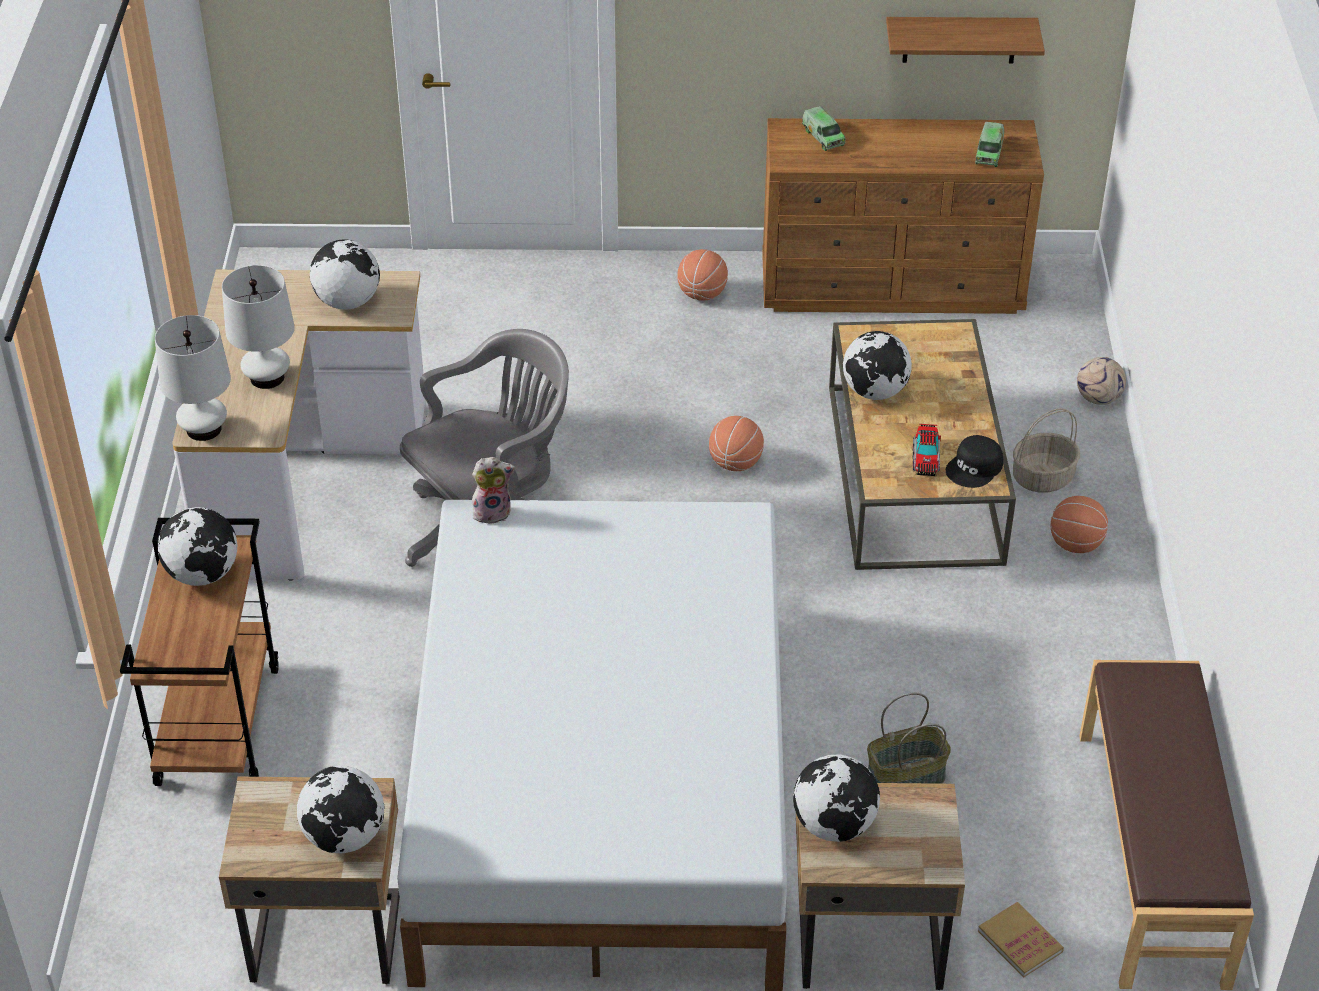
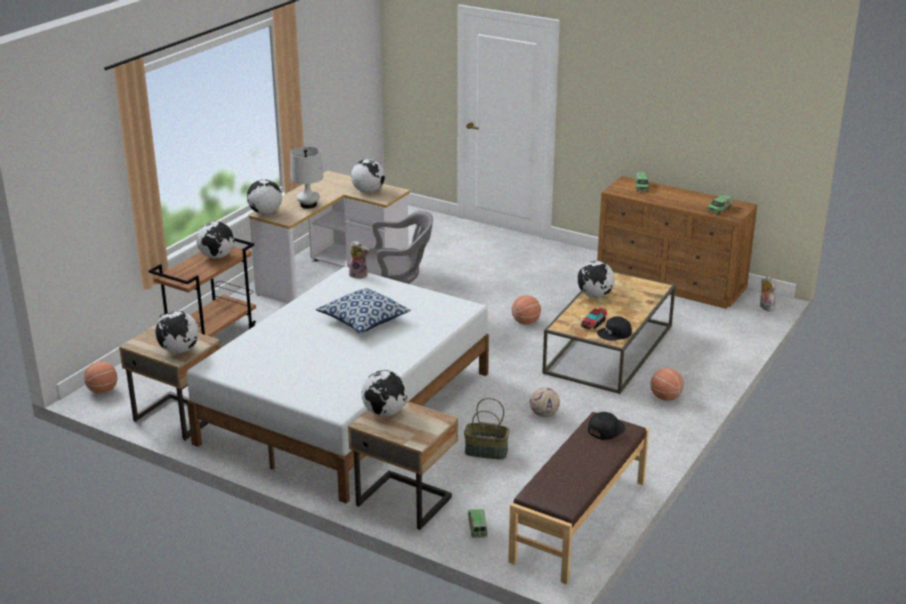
camera: 30 degrees right, 15 degrees down
white table lamp [155,315,231,441] -> globe [247,179,282,215]
basketball [678,249,728,301] -> basketball moved to [84,361,117,394]
shelf [886,17,1045,63] -> none
book [978,902,1064,978] -> toy truck [468,509,487,538]
basket [1013,408,1080,493] -> none
football [1077,357,1126,405] -> football moved to [530,387,560,417]
none -> pillow [316,288,411,333]
none -> black cap [588,412,625,440]
none -> plush toy [760,276,775,312]

